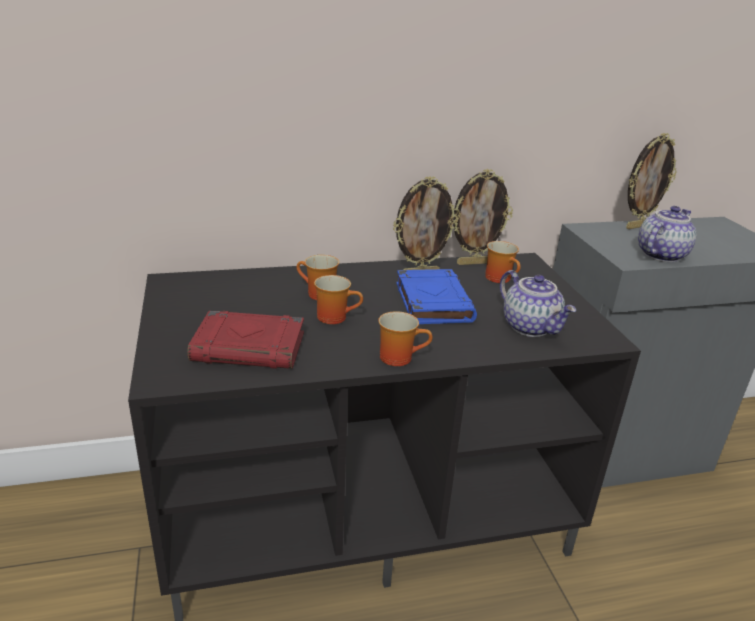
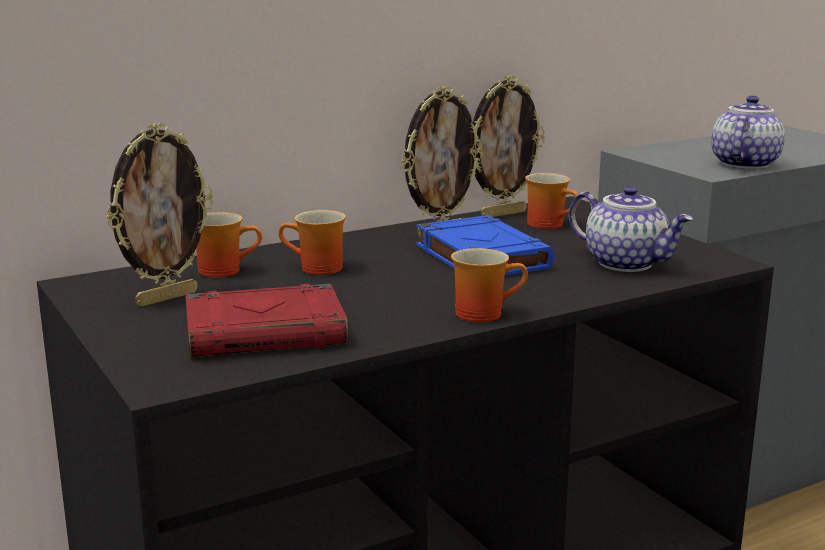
camera: 15 degrees left, 10 degrees down
mug [314,275,363,324] -> mug moved to [196,212,262,277]
picture frame [626,133,677,229] -> picture frame moved to [106,123,214,307]

